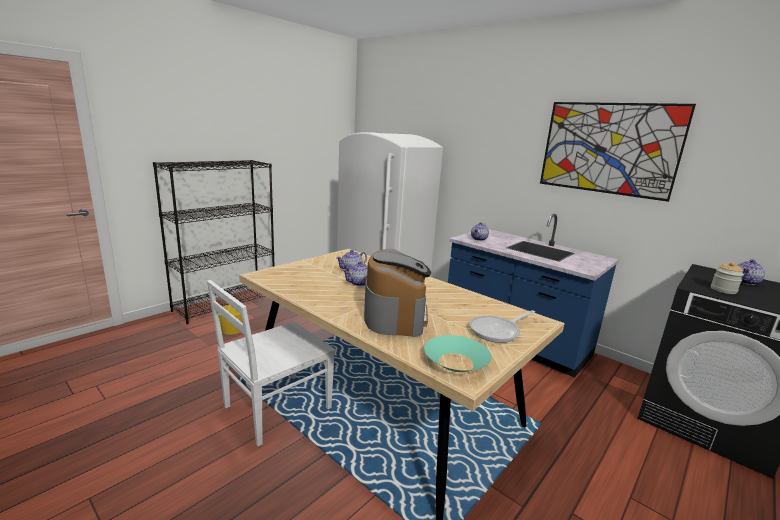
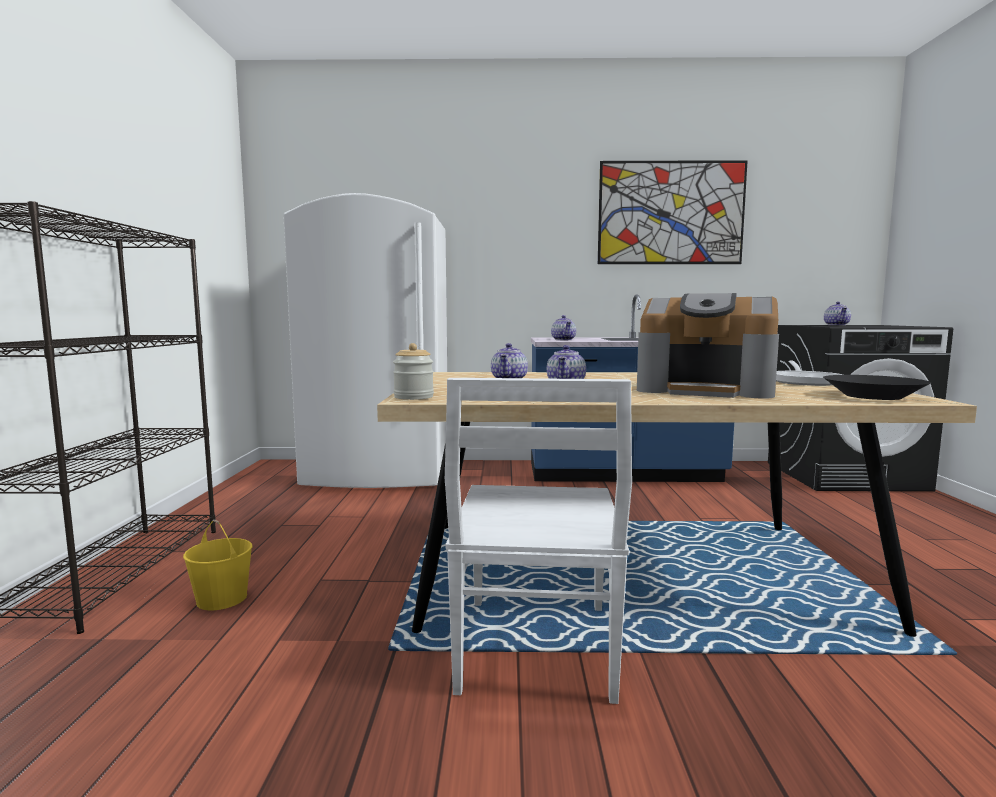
camera: 40 degrees left, 10 degrees down
coffee machine [364,249,431,337] -> coffee machine turned 150 degrees clockwise [637,293,779,399]
turquoise bowl [424,335,492,372] -> black bowl [823,375,931,400]
jar [711,262,744,294] -> jar moved to [393,343,434,400]

